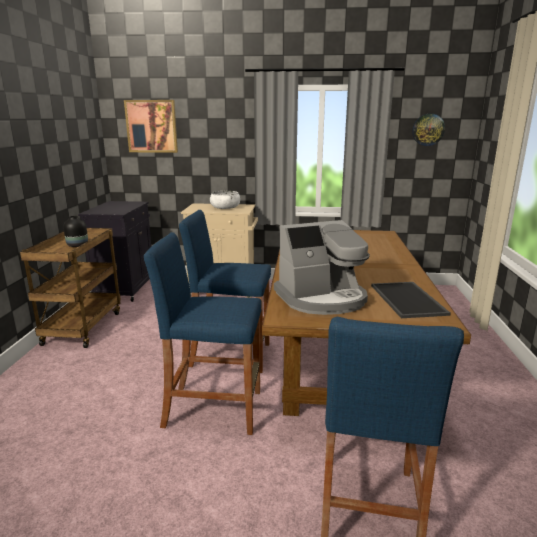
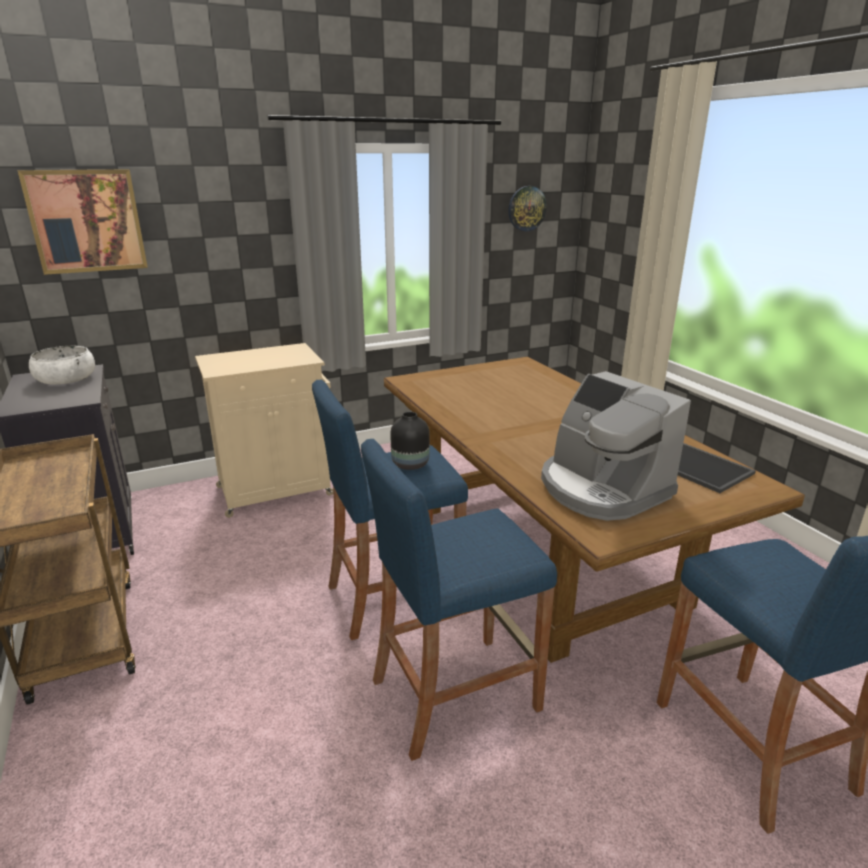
camera: 30 degrees left, 5 degrees up
black vase [63,216,88,247] -> black vase moved to [390,412,430,470]
white bowl [210,191,240,209] -> white bowl moved to [29,346,95,385]
coffee machine [274,220,370,315] -> coffee machine turned 105 degrees clockwise [541,371,691,521]

